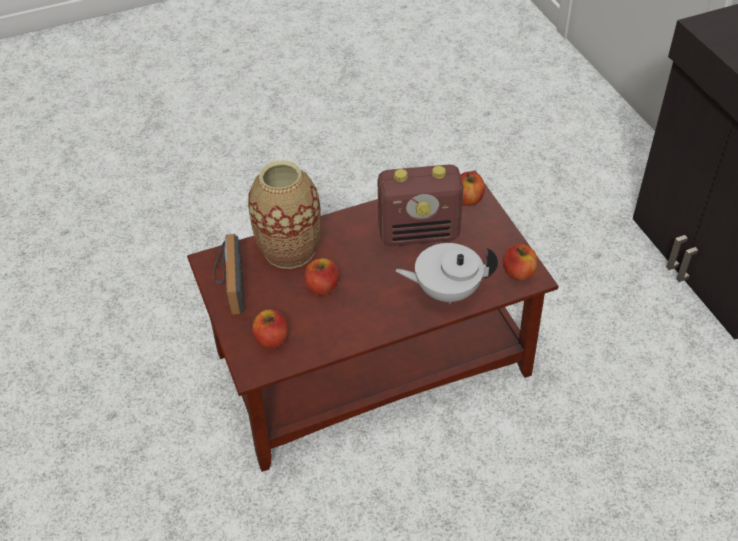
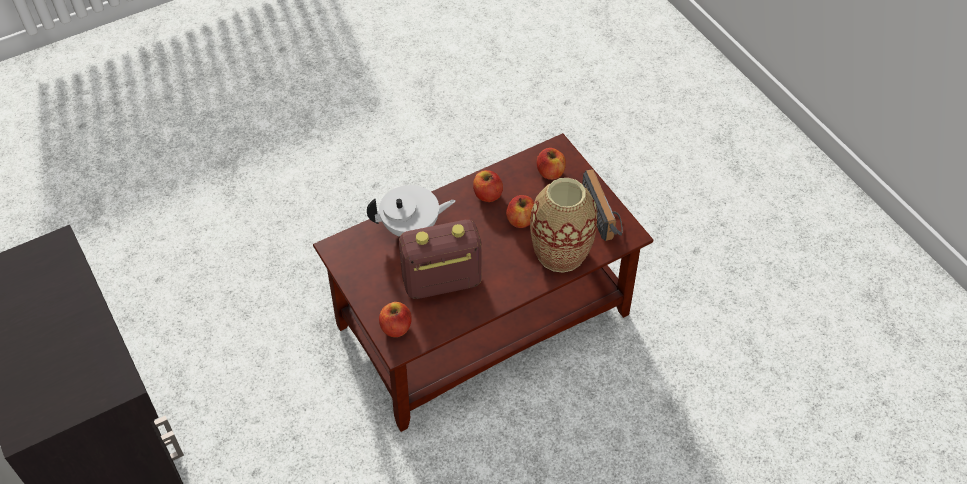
camera: 170 degrees right, 5 degrees up
apple [503,244,538,281] -> apple moved to [473,170,503,202]

